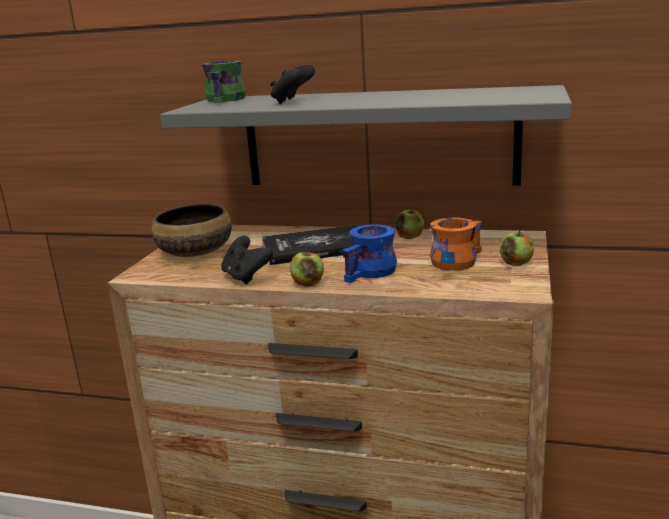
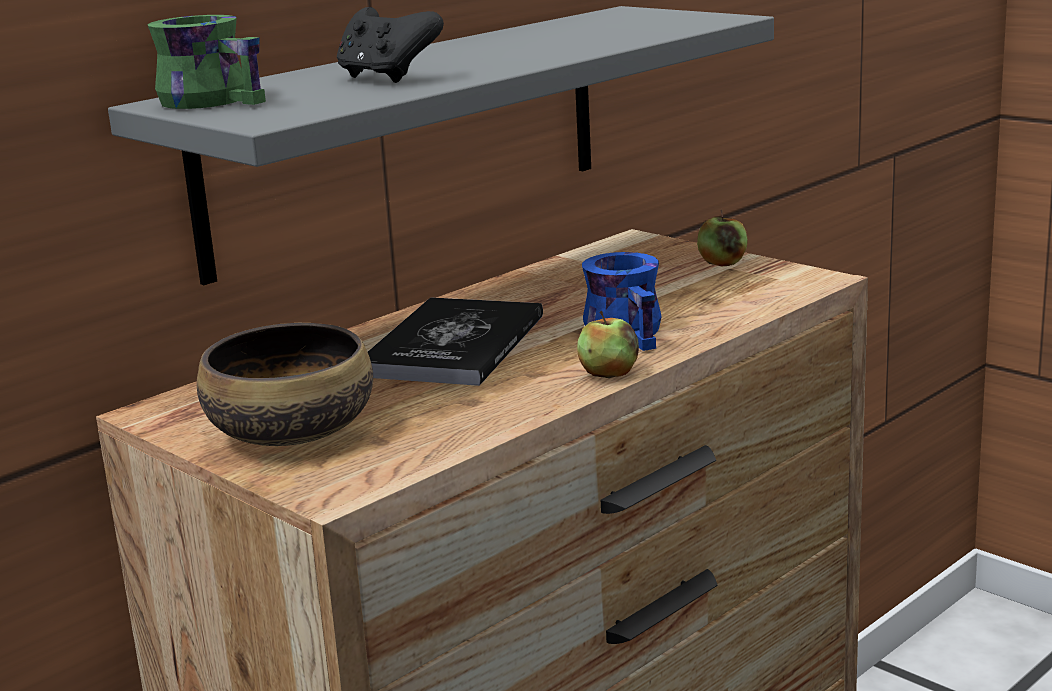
camera: 60 degrees left, 0 degrees up
black game controller [221,236,273,284] -> none
apple [395,207,424,239] -> none
orange mug [430,217,482,271] -> none

